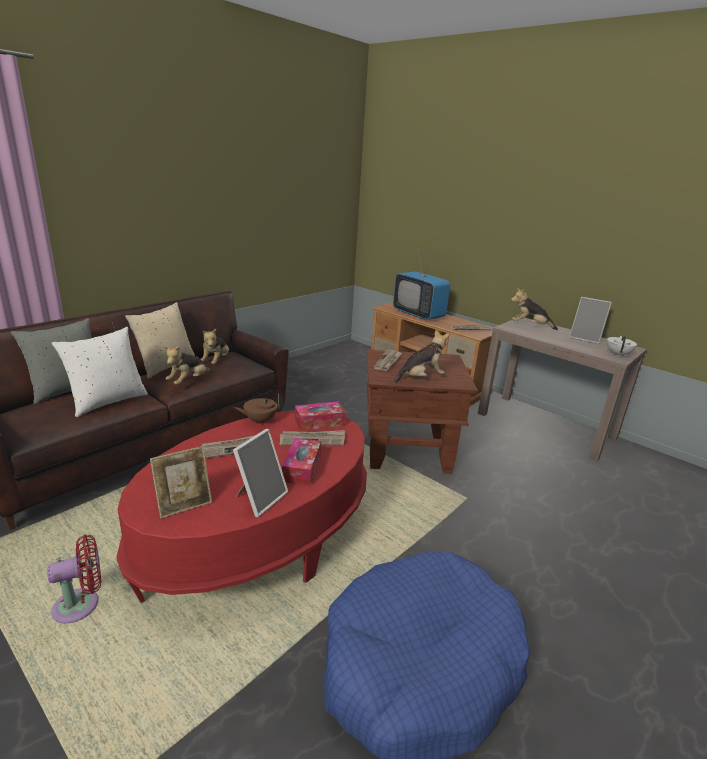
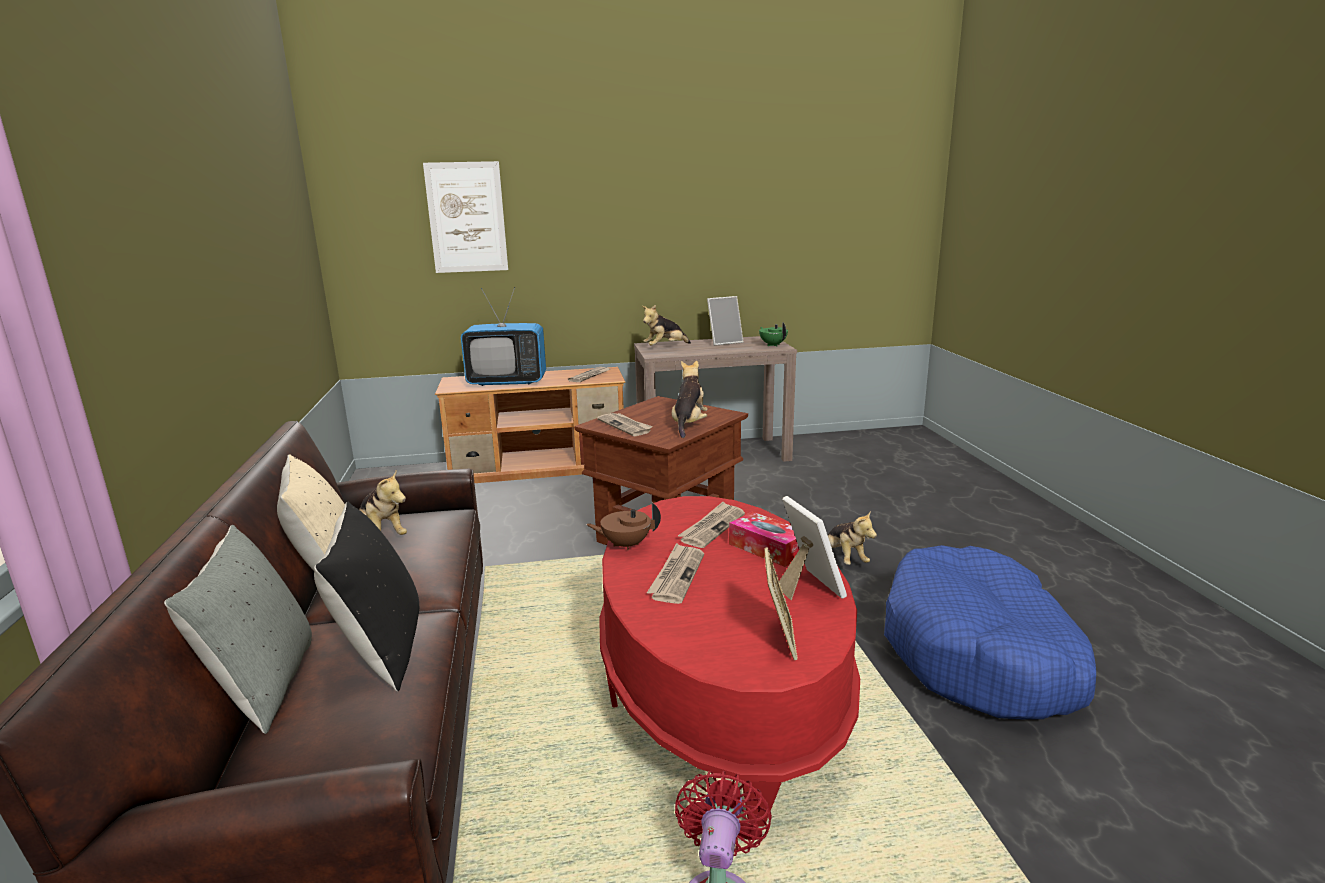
camera: 50 degrees left, 5 degrees down
white pillow [52,327,148,417] -> black pillow [314,502,419,692]
plush toy [164,346,211,385] -> plush toy moved to [827,510,877,565]
brown teapot [234,394,284,425] -> brown teapot turned 60 degrees clockwise [586,503,661,550]
tissue box [295,402,345,431] -> none
white teapot [607,336,637,357] -> green teapot [759,322,788,346]
none -> picture [423,161,508,273]

